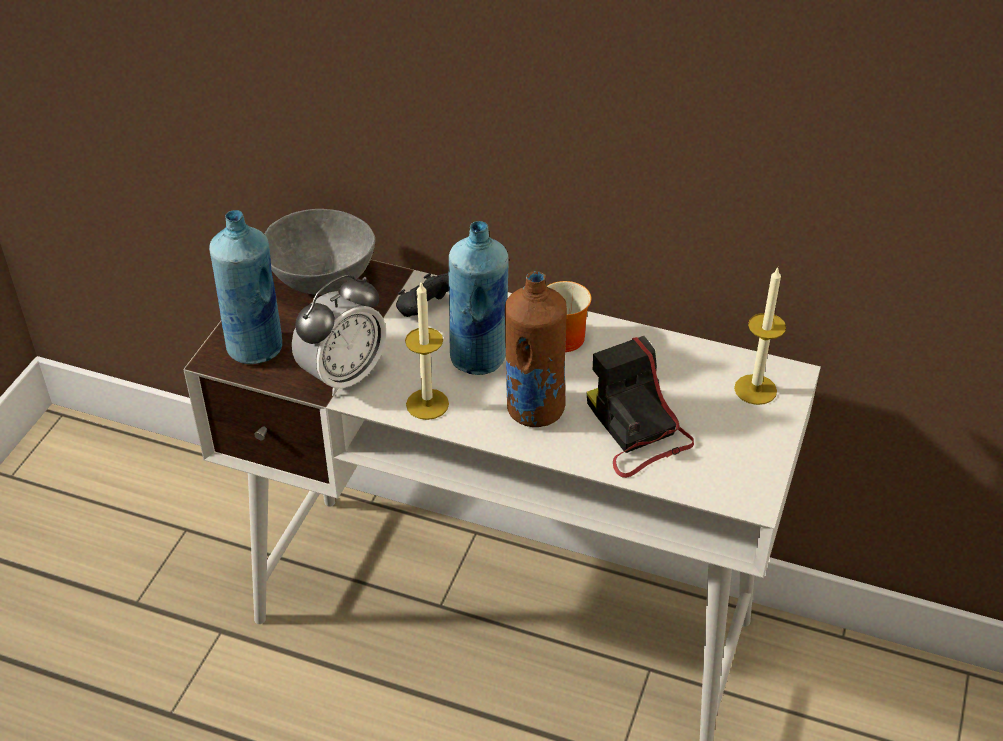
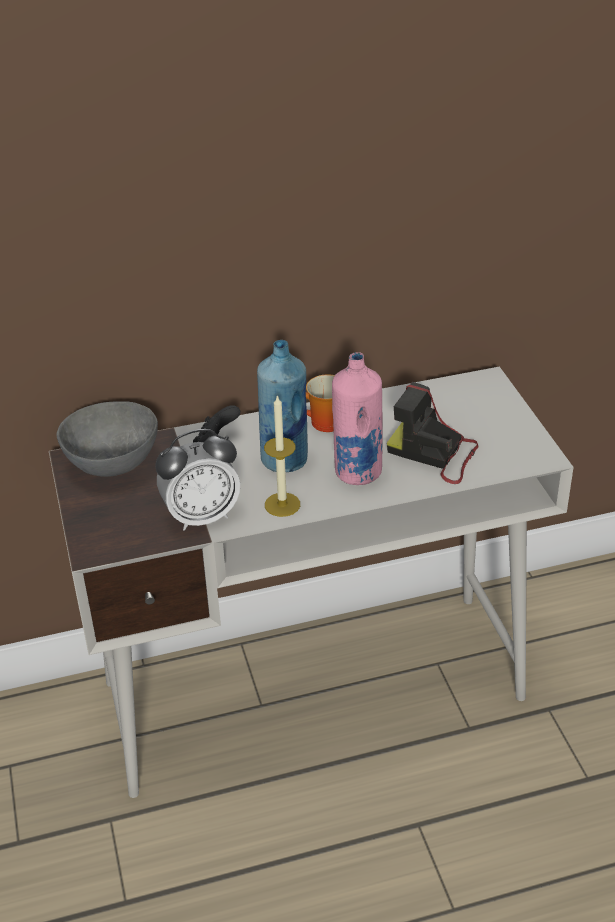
camera: 35 degrees left, 5 degrees down
blue bottle [209,210,282,364] -> none
alarm clock [292,274,386,396] -> alarm clock turned 60 degrees clockwise [155,429,240,531]
brown bottle [505,271,567,427] -> pink bottle [332,352,383,485]
candle [734,267,786,405] -> none

